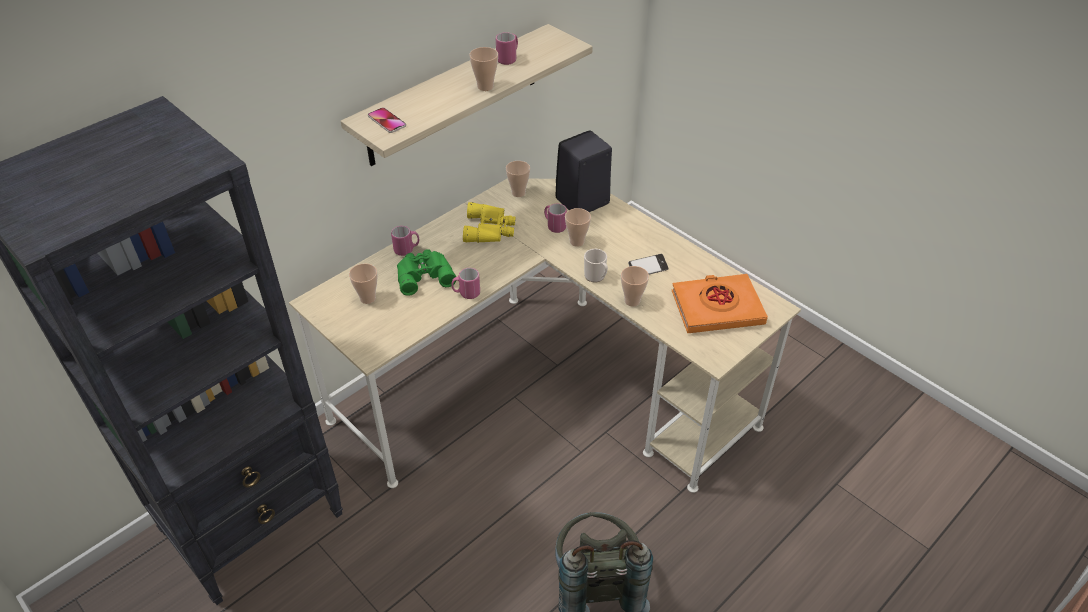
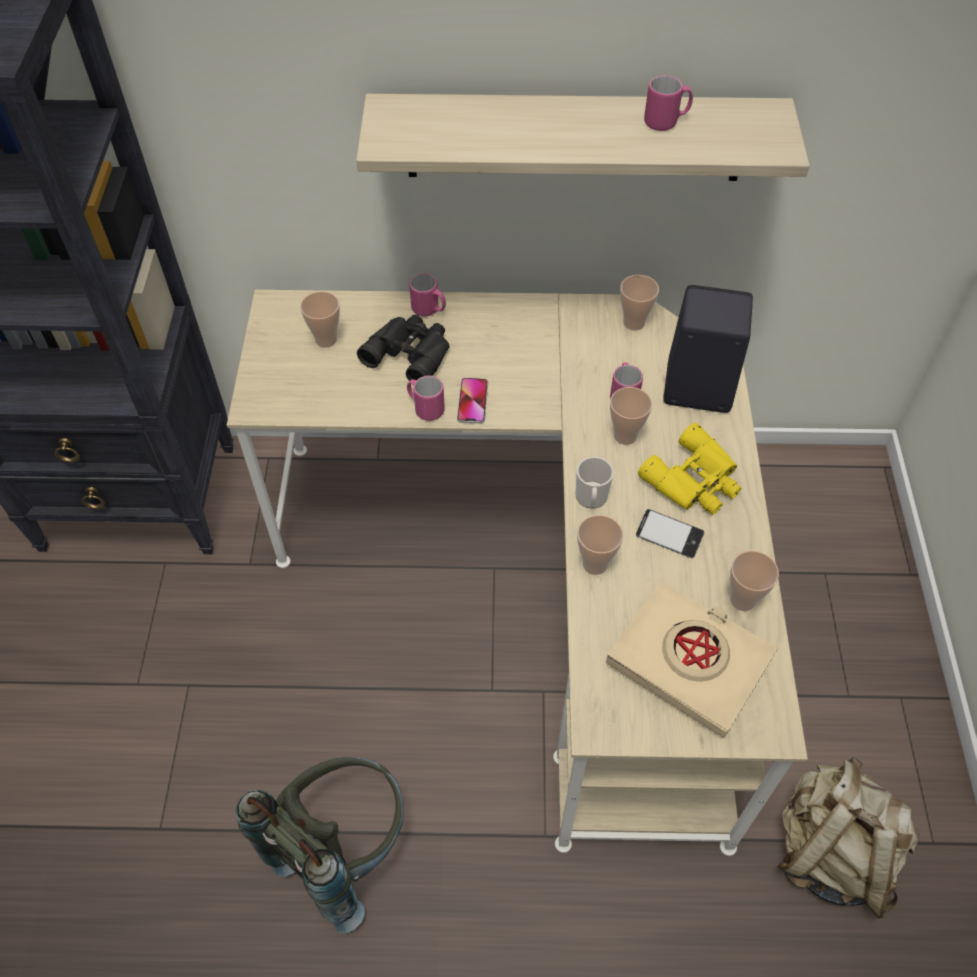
camera: 45 degrees right, 10 degrees up
phone [368,107,406,133] -> phone moved to [457,378,488,424]
green binoculars [397,249,456,296] -> black binoculars [357,315,449,381]
yellow binoculars [463,202,515,243] -> yellow binoculars moved to [638,423,741,515]
cup [469,47,498,91] -> cup moved to [730,551,779,611]
orange book [672,274,768,333] -> beige book [606,581,778,738]
none -> beige backpack [778,756,920,919]

